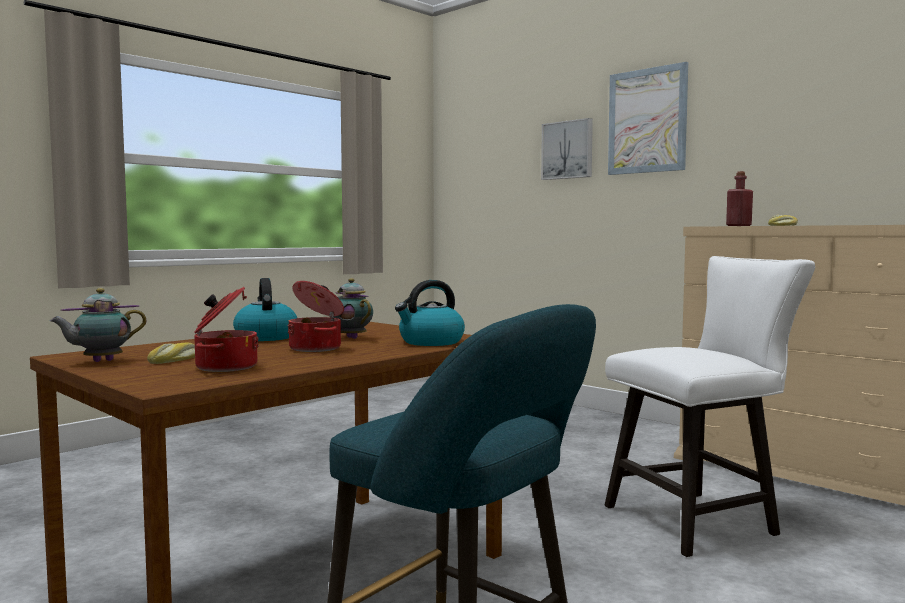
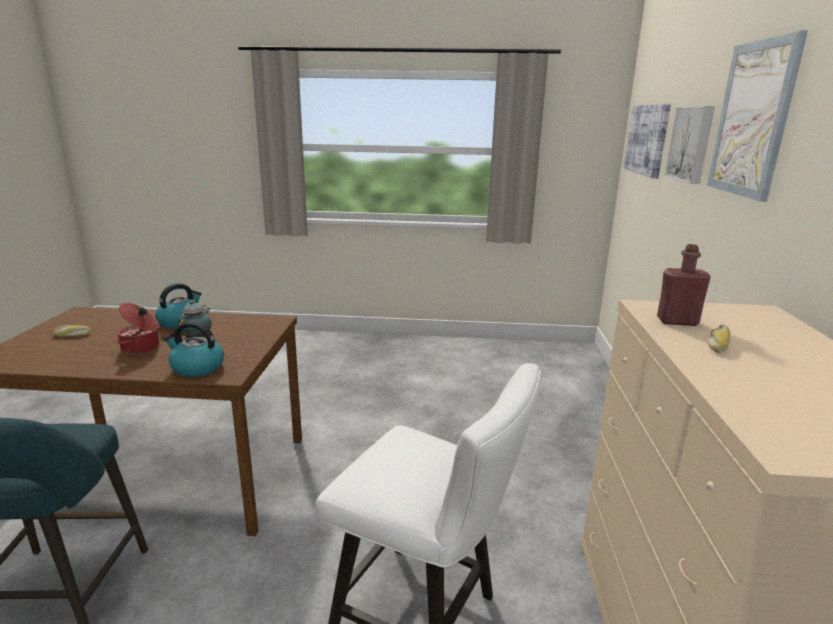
camera: 50 degrees right, 15 degrees up
teapot [50,288,146,362] -> none
cooking pot [194,287,259,372] -> none
none -> picture [624,104,671,179]

